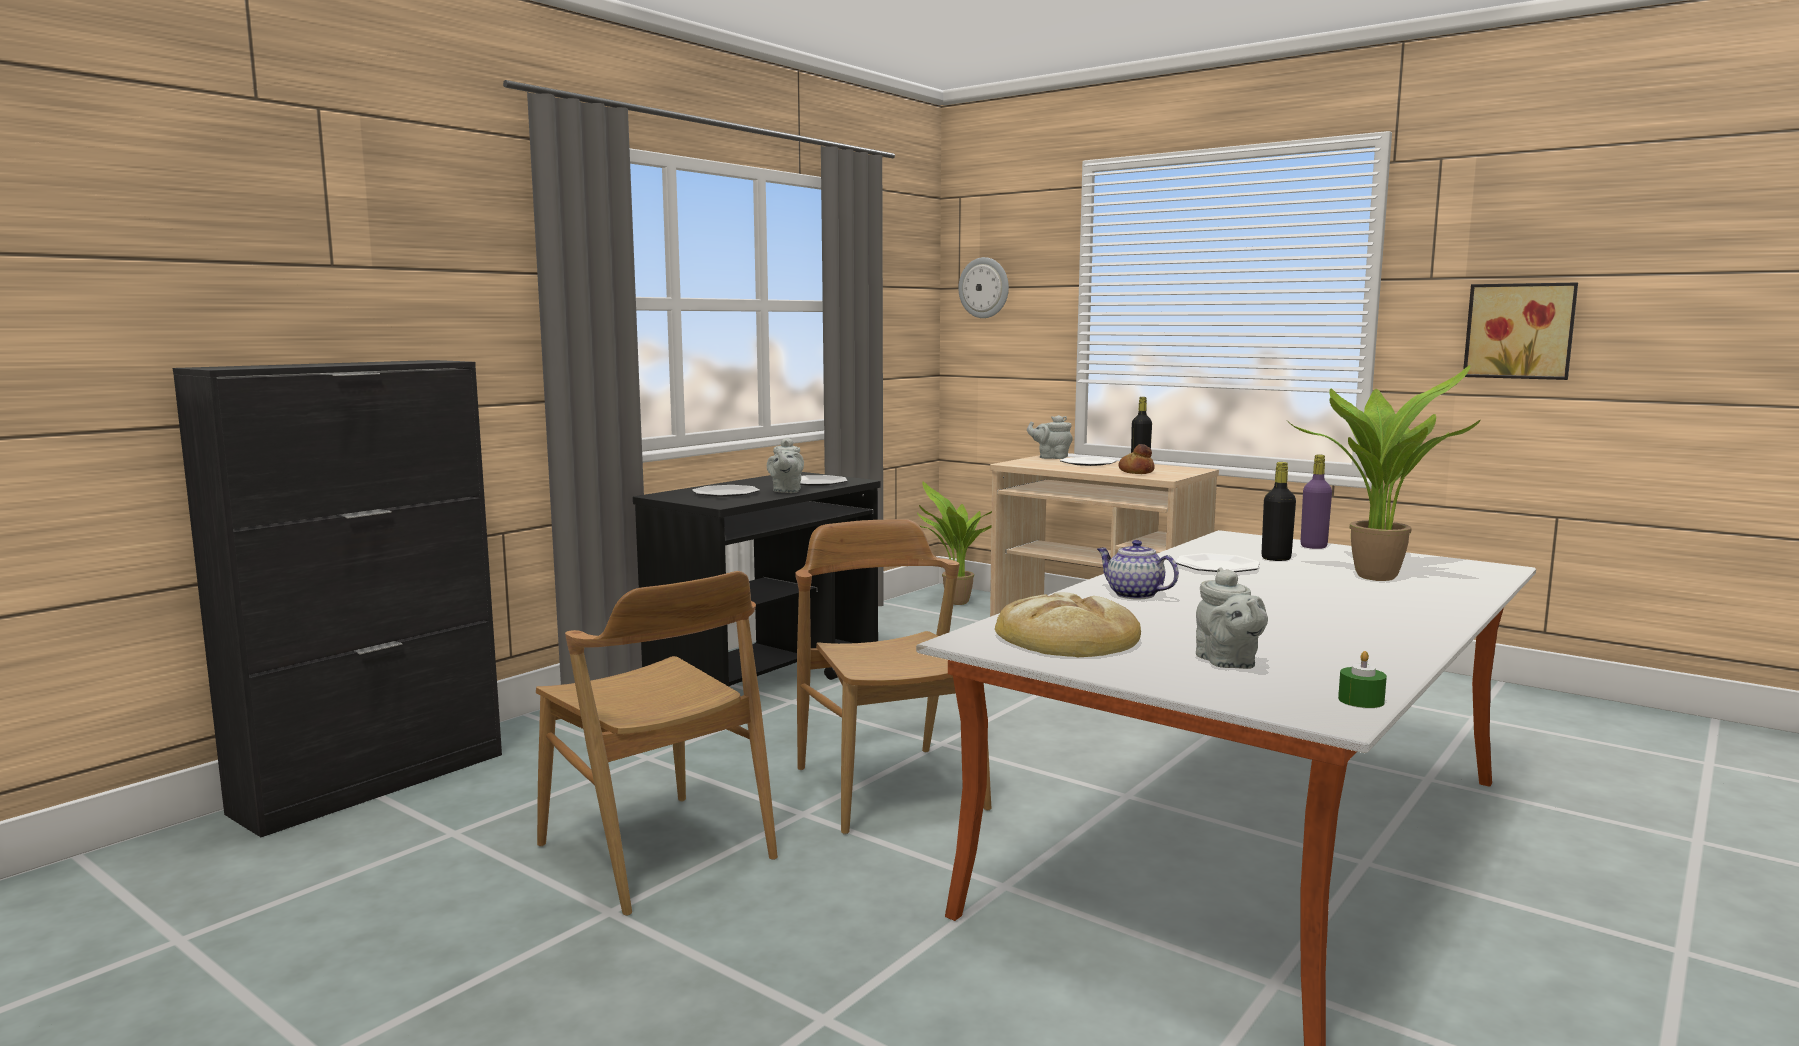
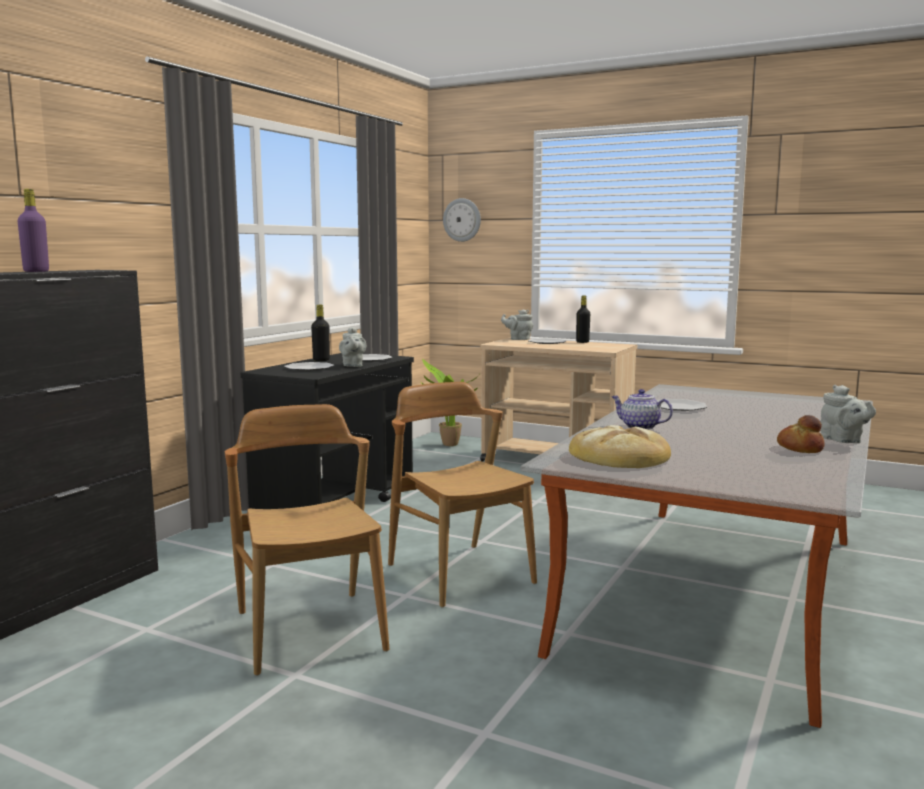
camera: 10 degrees left, 0 degrees up
brown chair [536,571,778,916] -> brown chair turned 150 degrees counterclockwise [225,404,389,676]
bread [1119,444,1154,474] -> bread moved to [777,415,825,453]
grey teapot [1196,567,1268,669] -> grey teapot moved to [820,385,876,443]
black bottle [1262,462,1296,561] -> black bottle moved to [311,305,330,361]
potted plant [1290,365,1481,581] -> none
purple bottle [1301,455,1332,549] -> purple bottle moved to [17,189,49,272]
green candle [1338,651,1387,708] -> none
picture [1463,283,1578,380] -> none

